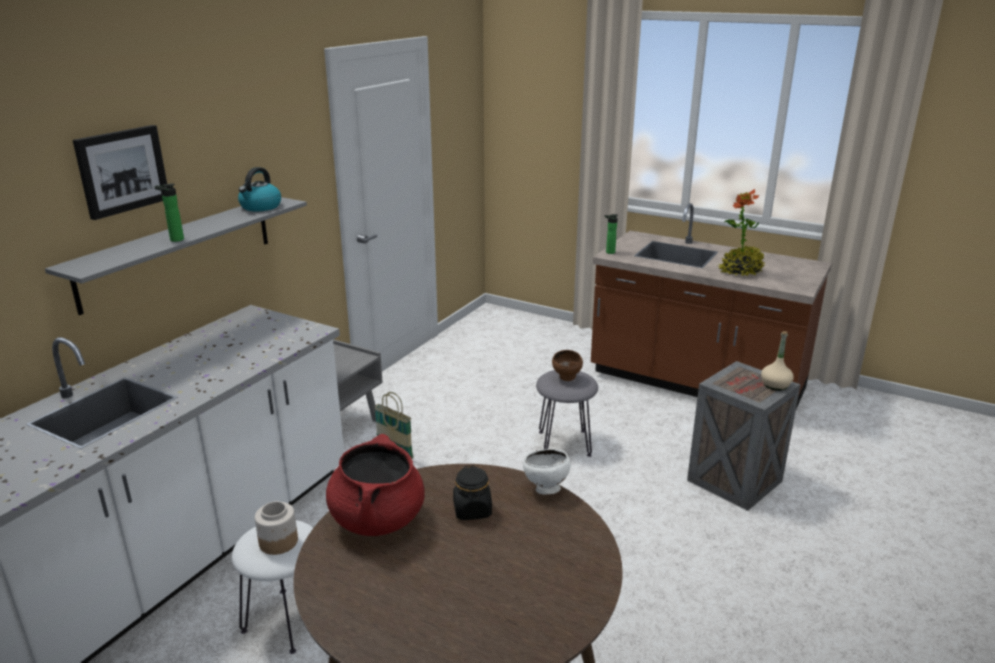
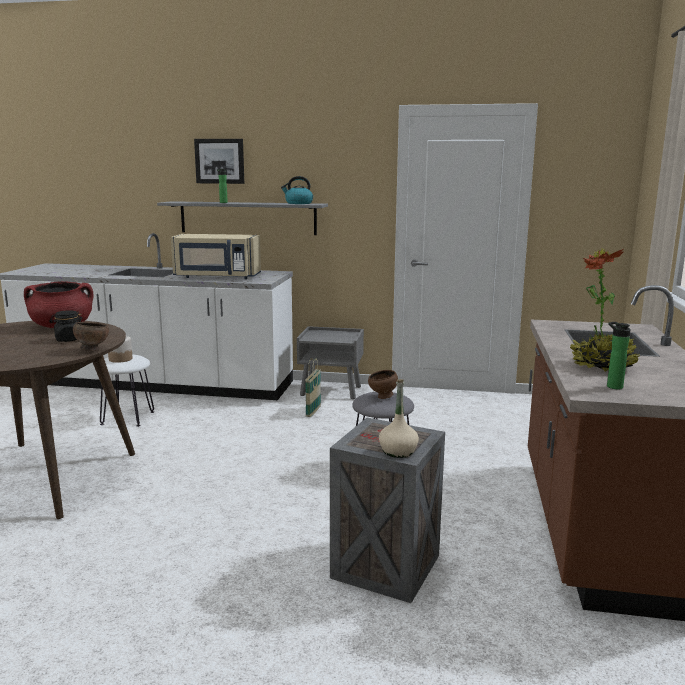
camera: 70 degrees right, 10 degrees down
white bowl [523,449,571,495] -> brown bowl [73,322,109,351]
bottle [604,214,618,254] -> bottle moved to [607,322,631,390]
none -> beige microwave [171,234,261,279]

